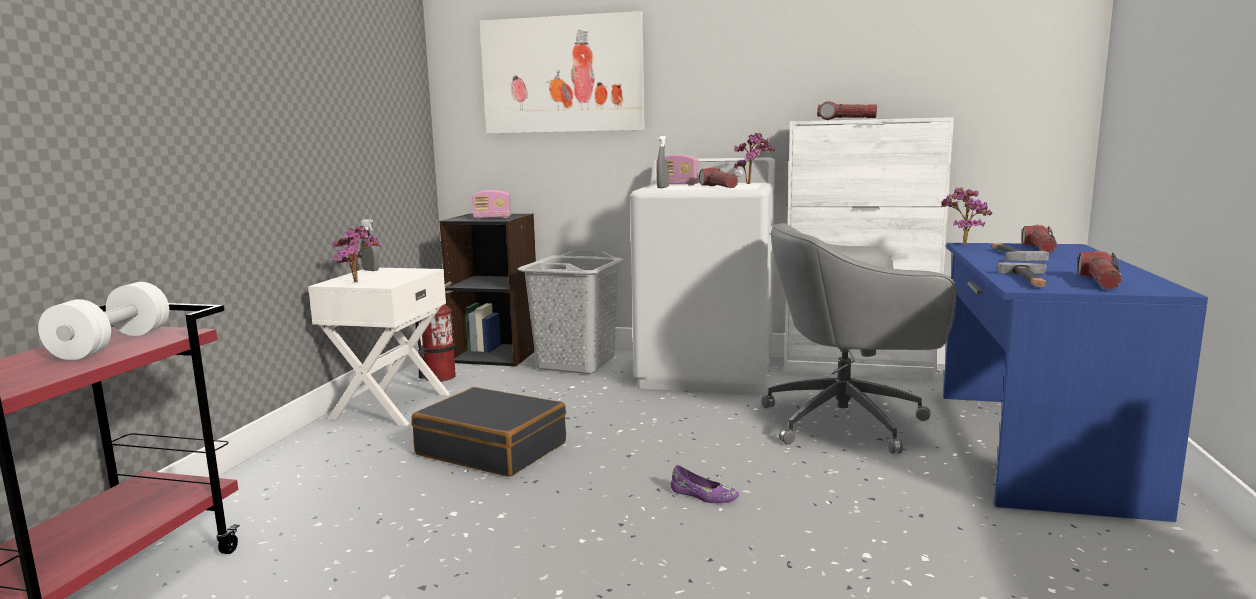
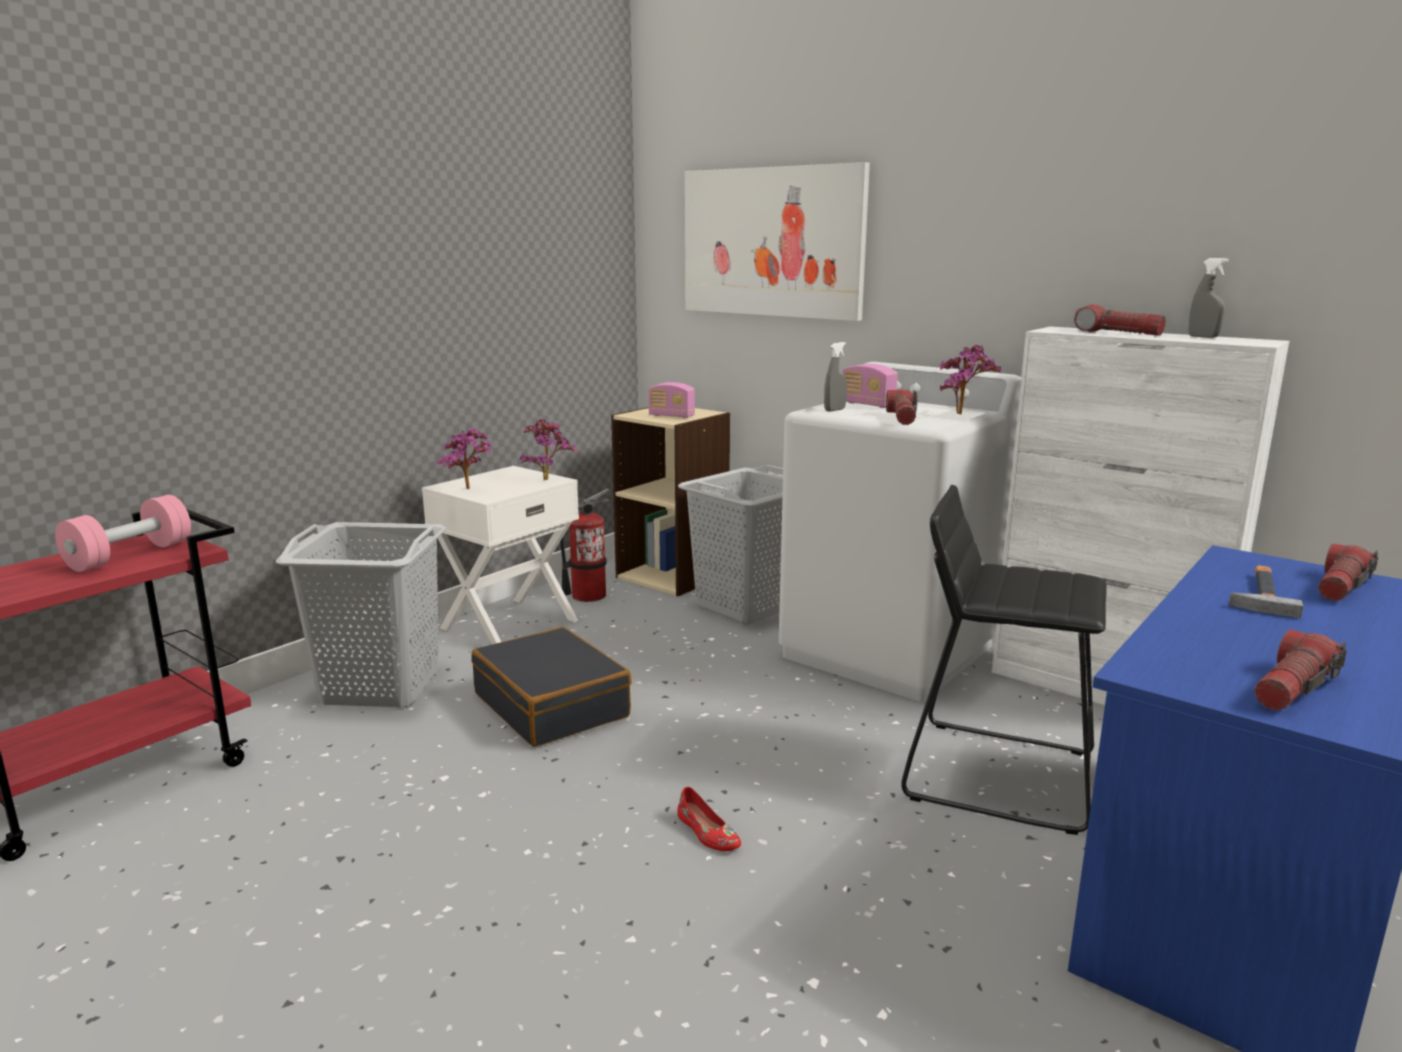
camera: 25 degrees right, 5 degrees up
white dumbbell [38,282,169,360] -> pink dumbbell [55,495,191,572]
grey spray bottle [360,219,379,271] -> grey spray bottle moved to [1188,258,1229,338]
black bookcase [439,213,536,367] -> beige bookcase [611,407,730,596]
purple shoe [671,465,739,503] -> red shoe [677,787,741,851]
grey office chair [761,223,957,454] -> black stool [901,485,1107,835]
potted plant [941,187,992,245] -> potted plant moved to [520,419,577,480]
hammer [998,262,1047,287] -> none
none -> grey laundry basket [276,522,446,707]

